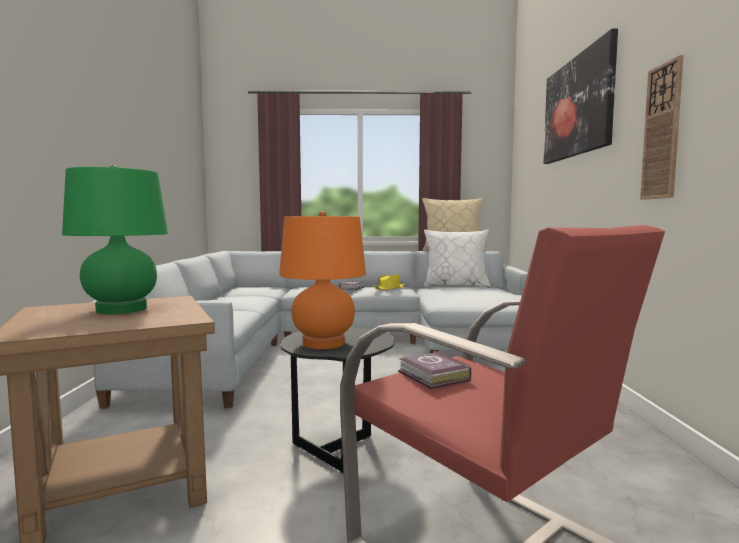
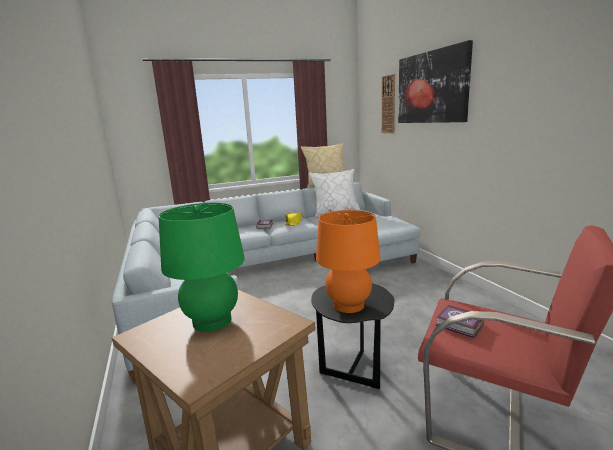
camera: 20 degrees left, 10 degrees up
wall clock [640,55,684,200] -> wall clock moved to [382,74,395,133]

